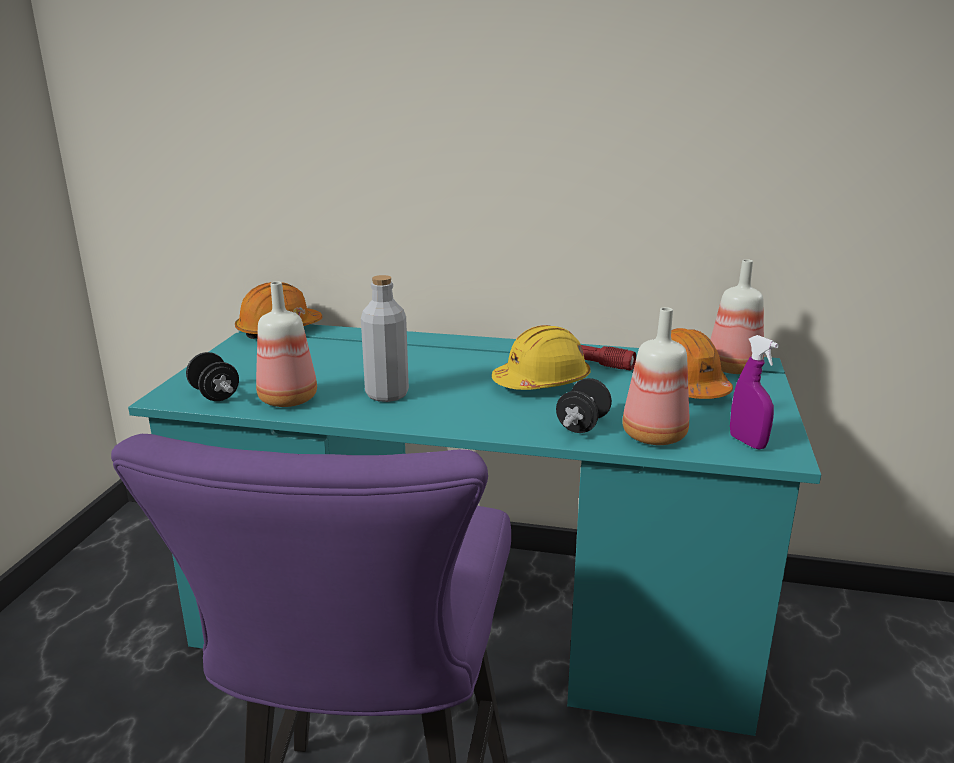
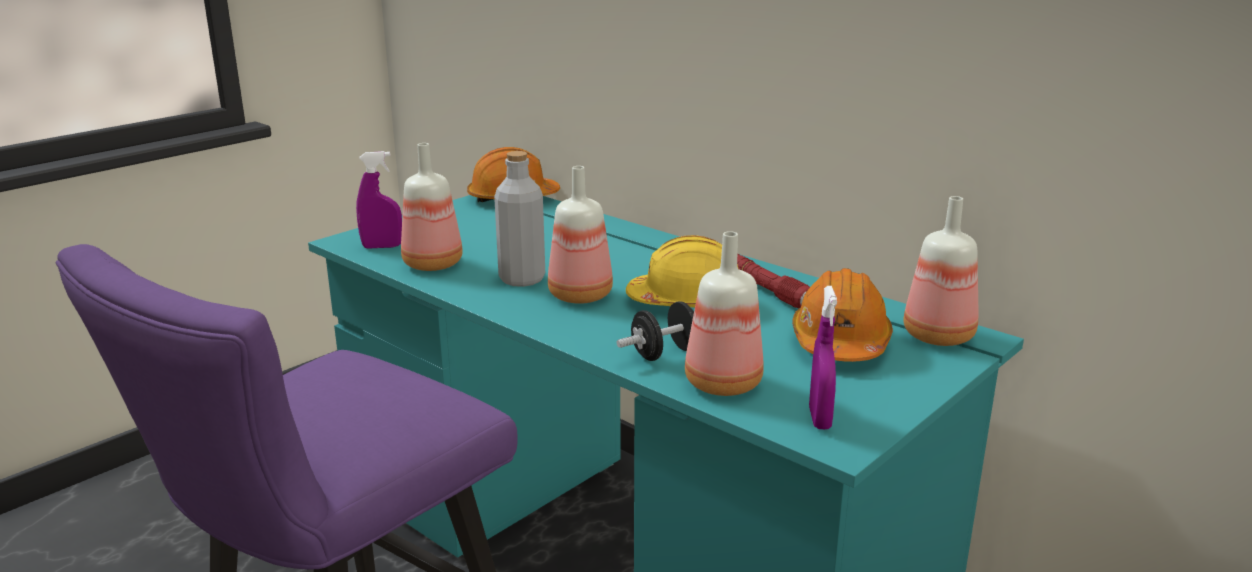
camera: 30 degrees right, 0 degrees up
black dumbbell [186,352,239,401] -> purple spray bottle [356,151,402,249]
none -> bottle [548,166,613,304]

